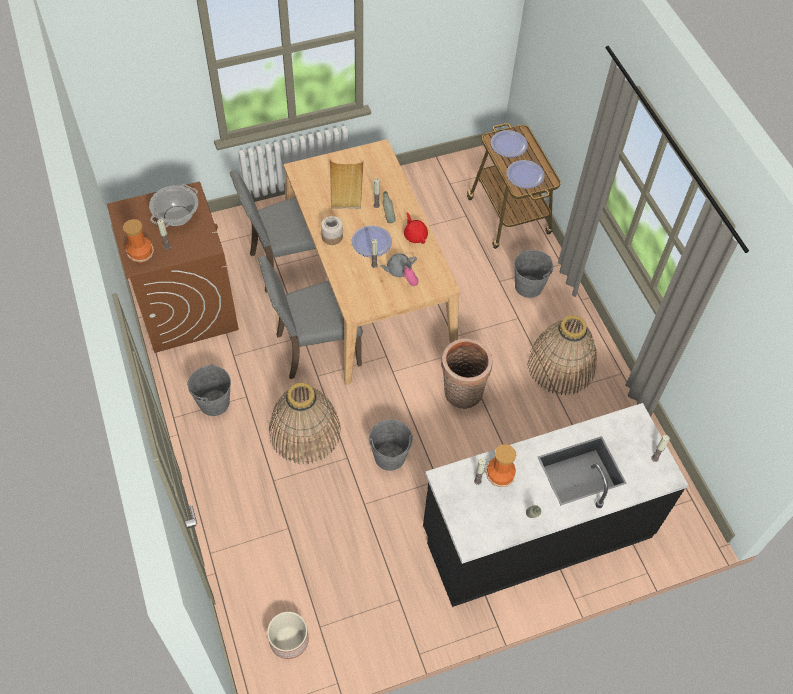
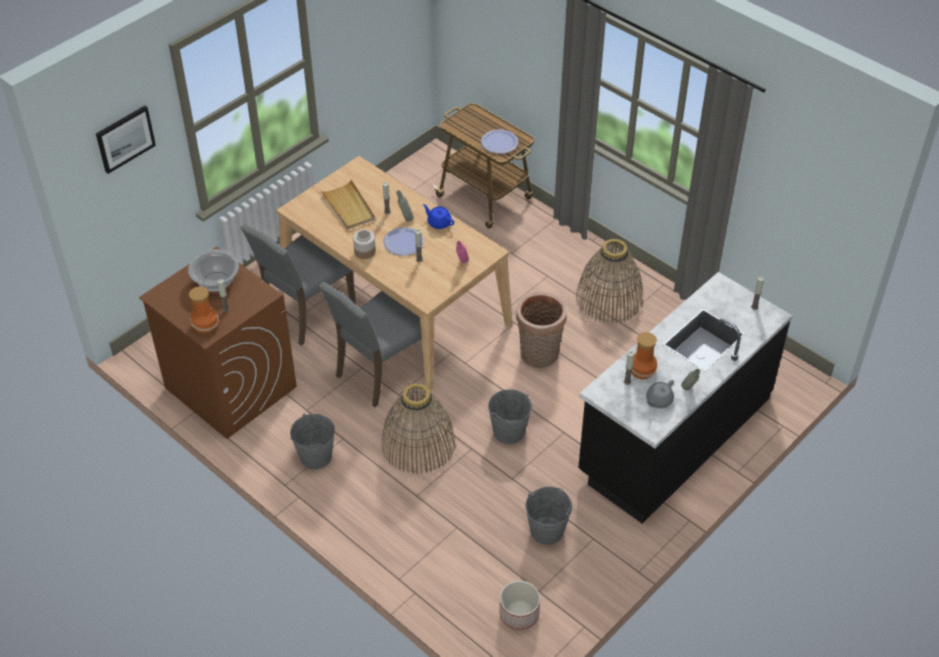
camera: 25 degrees left, 10 degrees down
grey teapot [380,253,417,277] -> grey teapot moved to [646,380,674,408]
red teapot [404,212,428,244] -> blue teapot [423,204,454,229]
plate [491,130,528,158] -> none
grey bucket [514,250,553,298] -> grey bucket moved to [525,486,572,545]
none -> picture [96,106,156,174]

